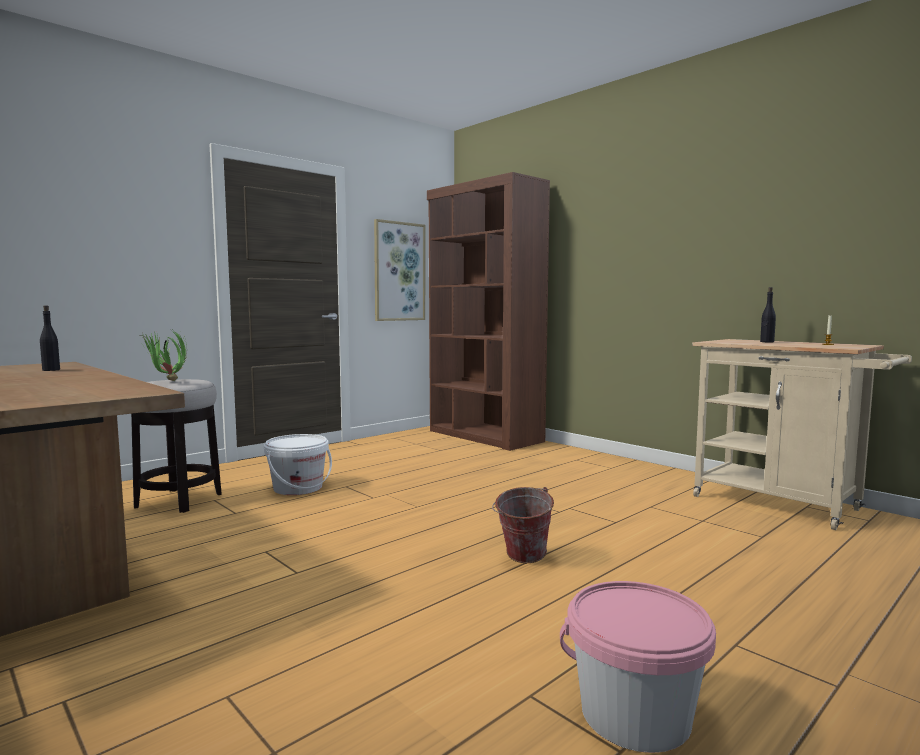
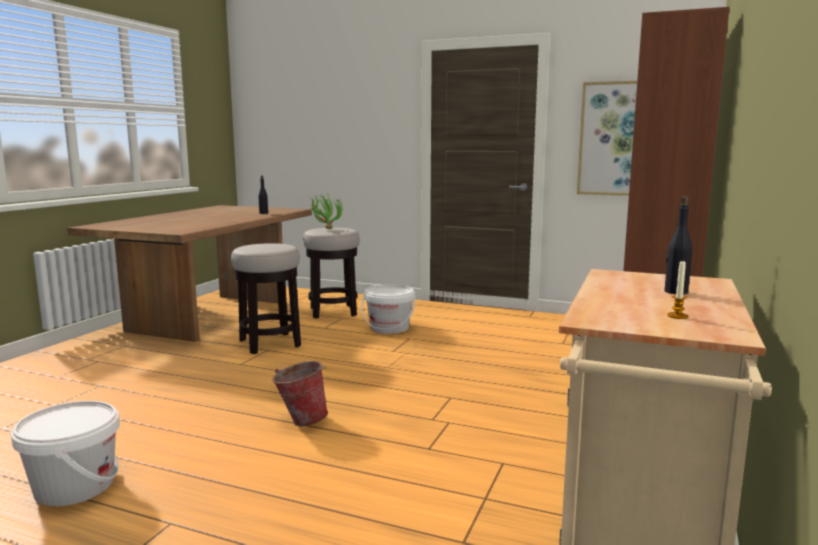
camera: 65 degrees right, 5 degrees up
pink bucket [560,581,716,753] -> white bucket [11,401,120,507]
none -> stool [231,243,301,354]

